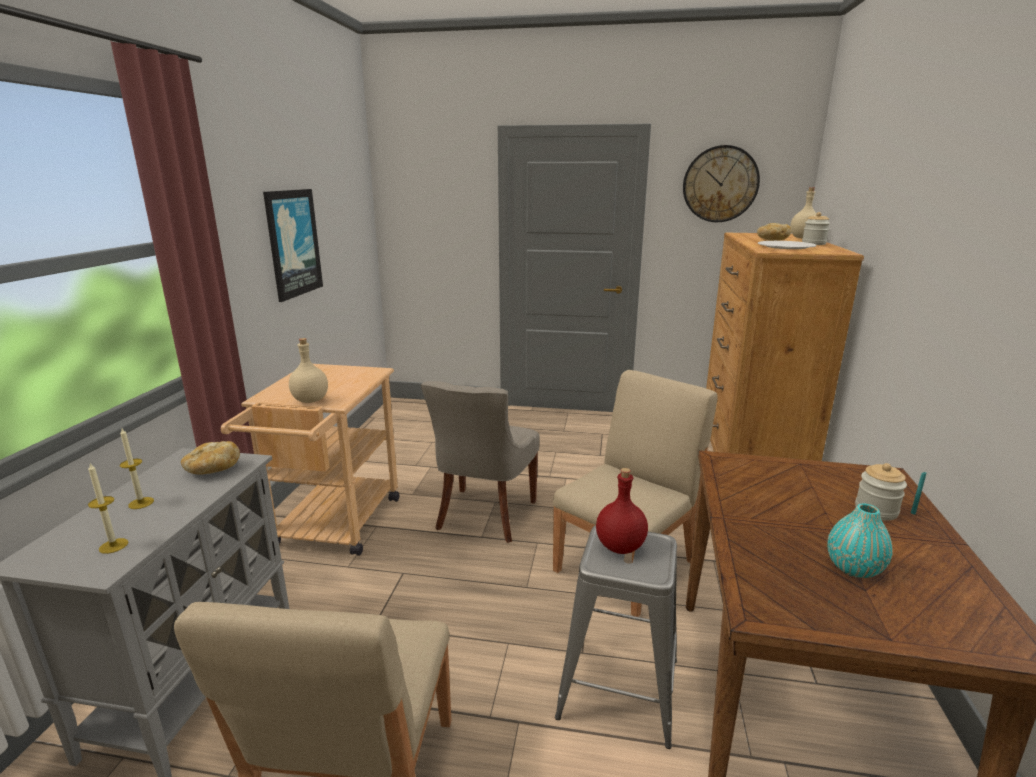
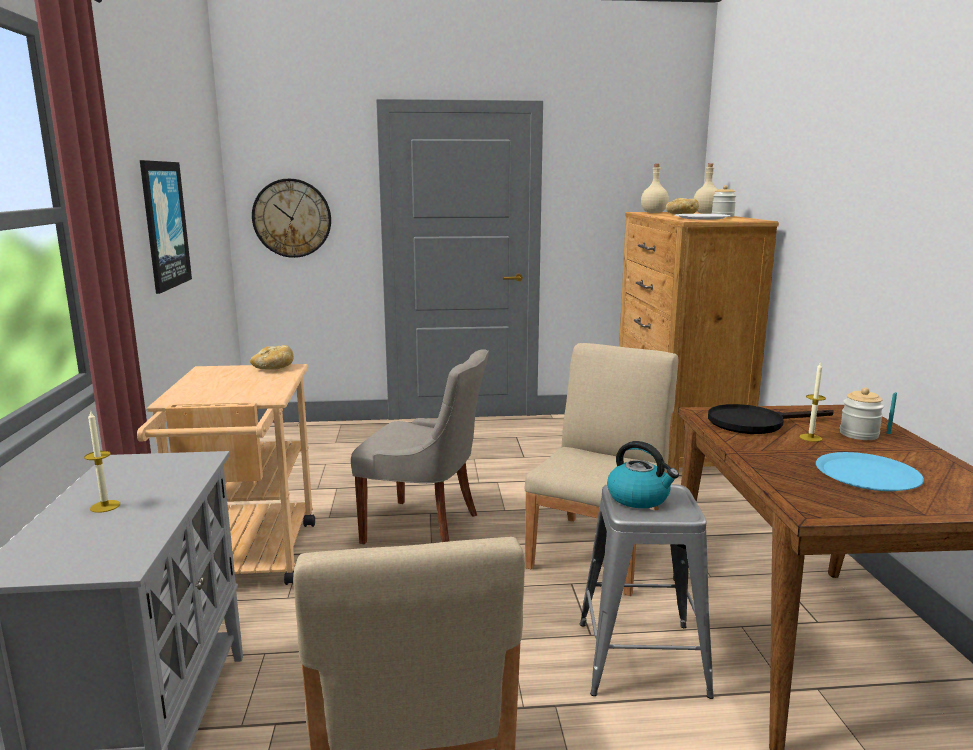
camera: 15 degrees left, 5 degrees down
candle [88,463,128,554] -> candle moved to [799,362,826,442]
bread [181,441,240,475] -> bread moved to [250,345,294,370]
beige bottle [289,338,328,403] -> beige bottle moved to [641,164,669,213]
grey chair [421,381,540,543] -> grey chair turned 75 degrees counterclockwise [351,349,489,545]
red bottle [596,468,648,554] -> kettle [607,441,679,508]
wall clock [683,145,760,222] -> wall clock moved to [252,179,331,258]
turquoise vase [827,504,893,578] -> blue plate [816,452,924,491]
none -> black frying pan [708,404,834,434]

